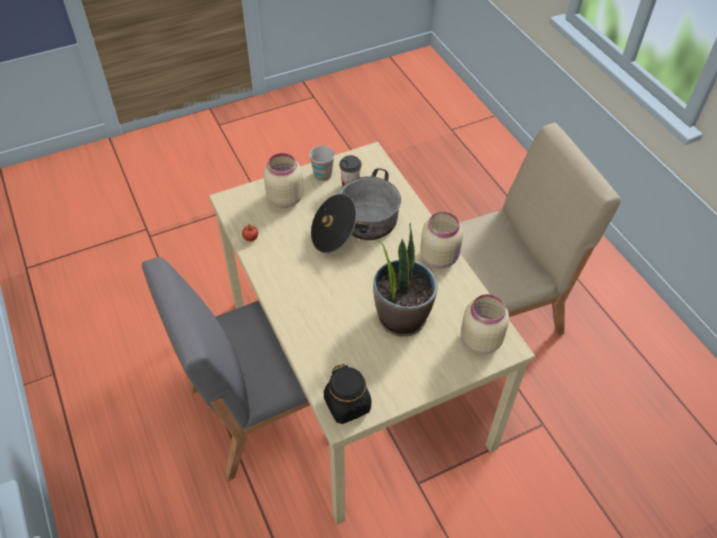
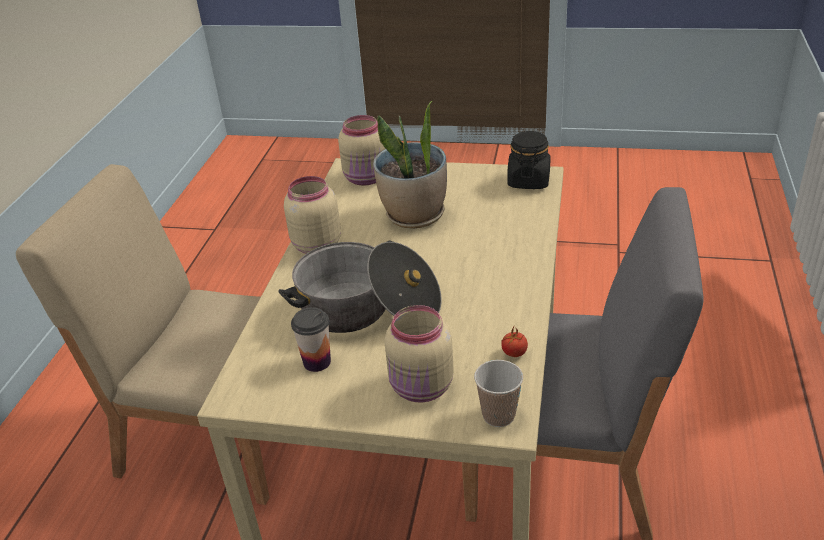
camera: 140 degrees left, 15 degrees down
cup [309,146,335,181] -> cup moved to [474,360,523,427]

